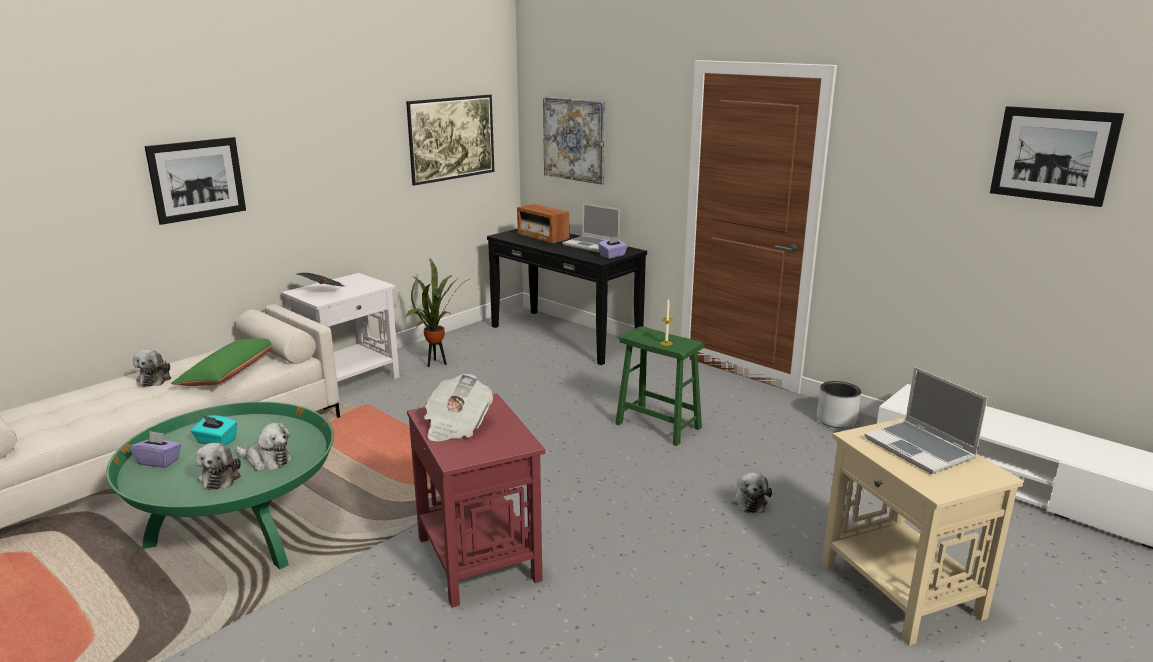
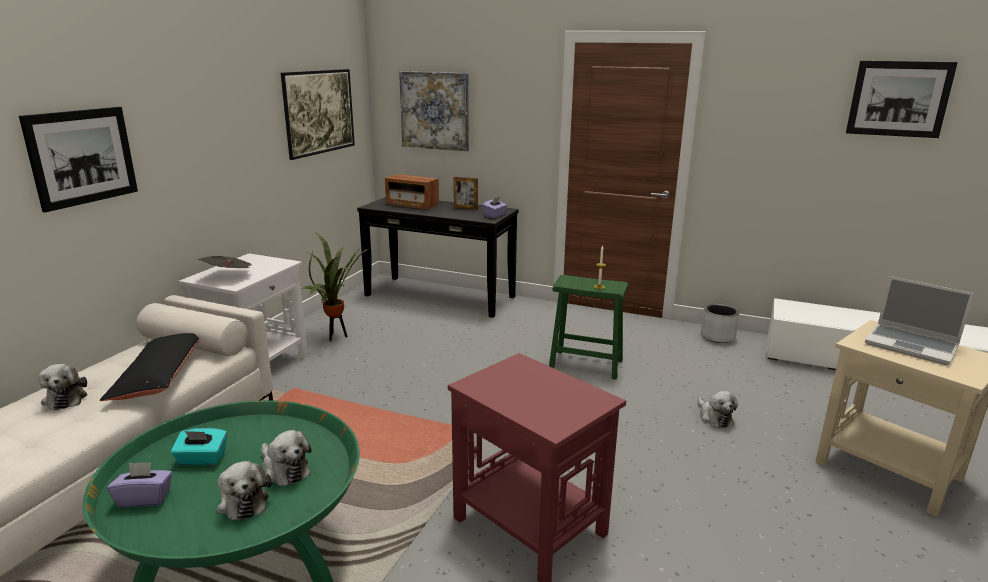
camera: 20 degrees left, 0 degrees up
green pillow [171,338,272,386] -> black pillow [100,333,199,401]
plush toy [235,423,293,471] -> plush toy turned 45 degrees clockwise [261,430,311,486]
newspaper [424,374,493,441] -> none
laptop [562,203,620,252] -> picture frame [454,177,478,210]

